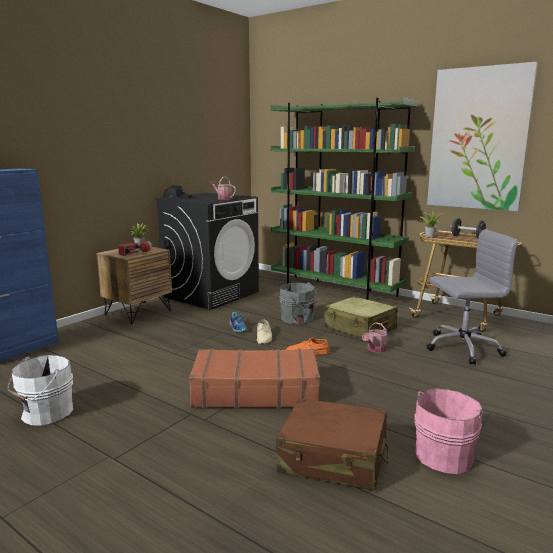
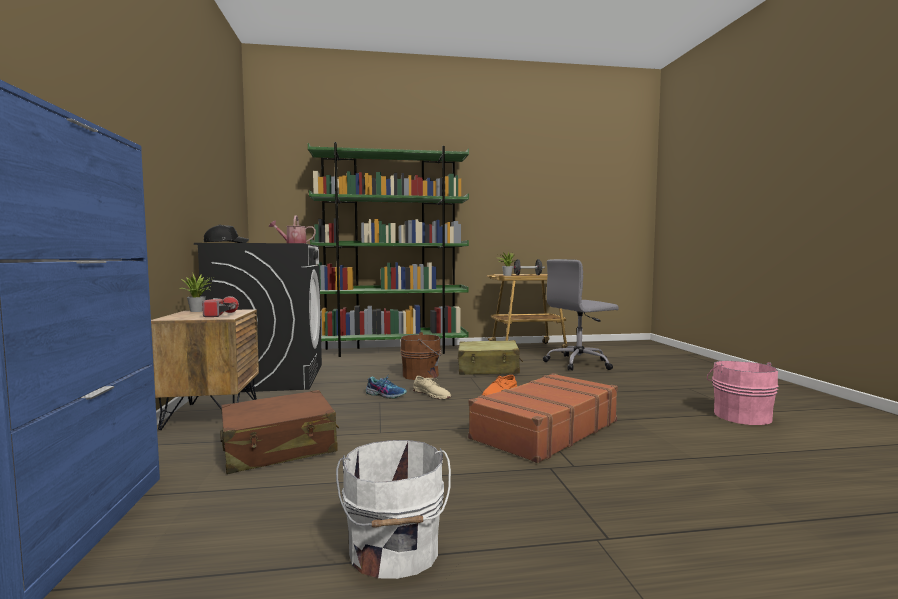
camera: 45 degrees left, 10 degrees down
brown suitcase [276,398,389,490] -> brown suitcase moved to [220,390,339,474]
grey bucket [279,282,319,324] -> brown bucket [400,332,441,380]
watering can [362,322,388,352] -> none
picture [427,62,538,211] -> none
grey office chair [427,230,518,365] -> grey office chair turned 150 degrees counterclockwise [543,259,619,371]

